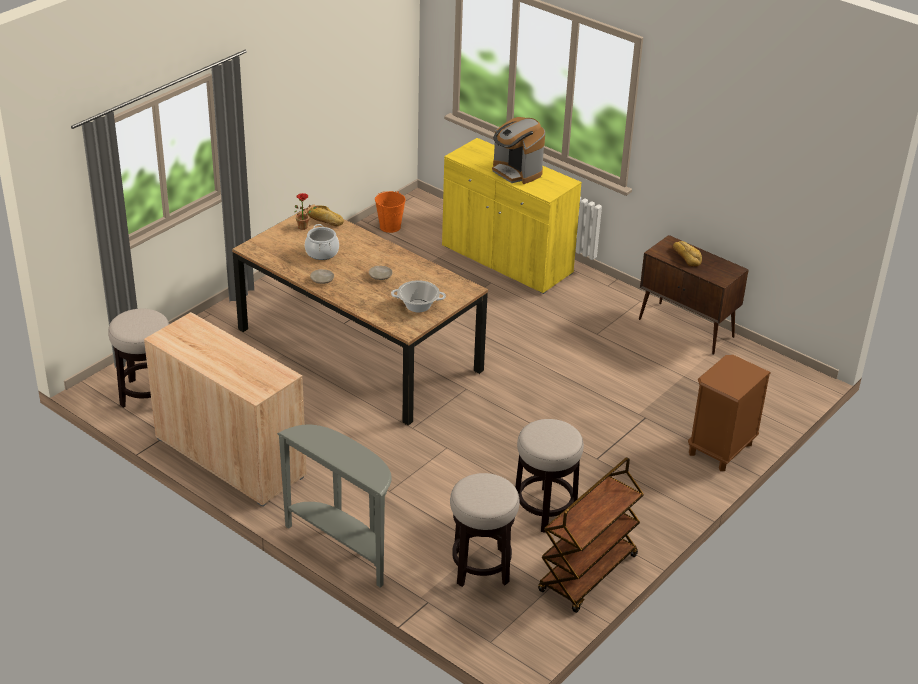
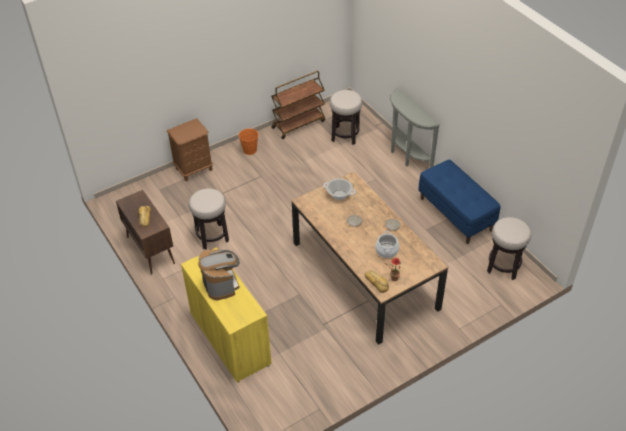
camera: 160 degrees left, 10 degrees up
beige cabinet [144,312,307,507] -> blue bench [418,159,500,244]
orange bucket [375,191,406,233] -> orange bucket moved to [239,129,259,155]
stool [515,419,584,532] -> stool moved to [189,188,229,249]

